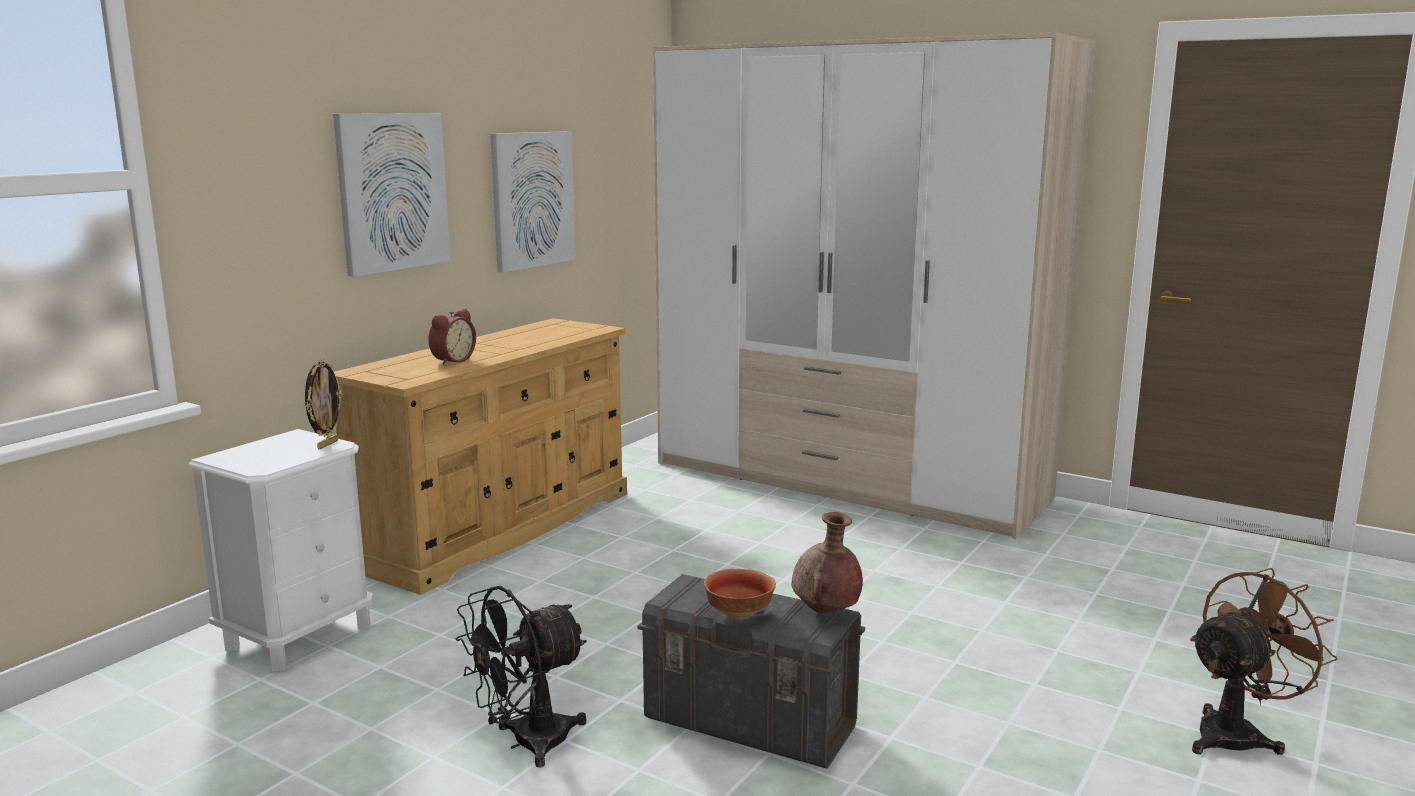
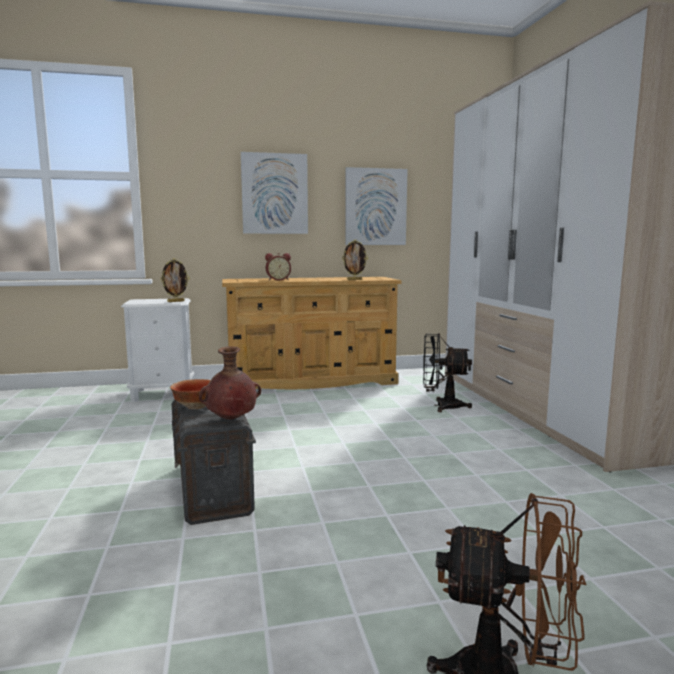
camera: 45 degrees right, 5 degrees down
black fan [456,585,587,767] -> black fan moved to [423,333,472,412]
none -> picture frame [342,240,368,280]

